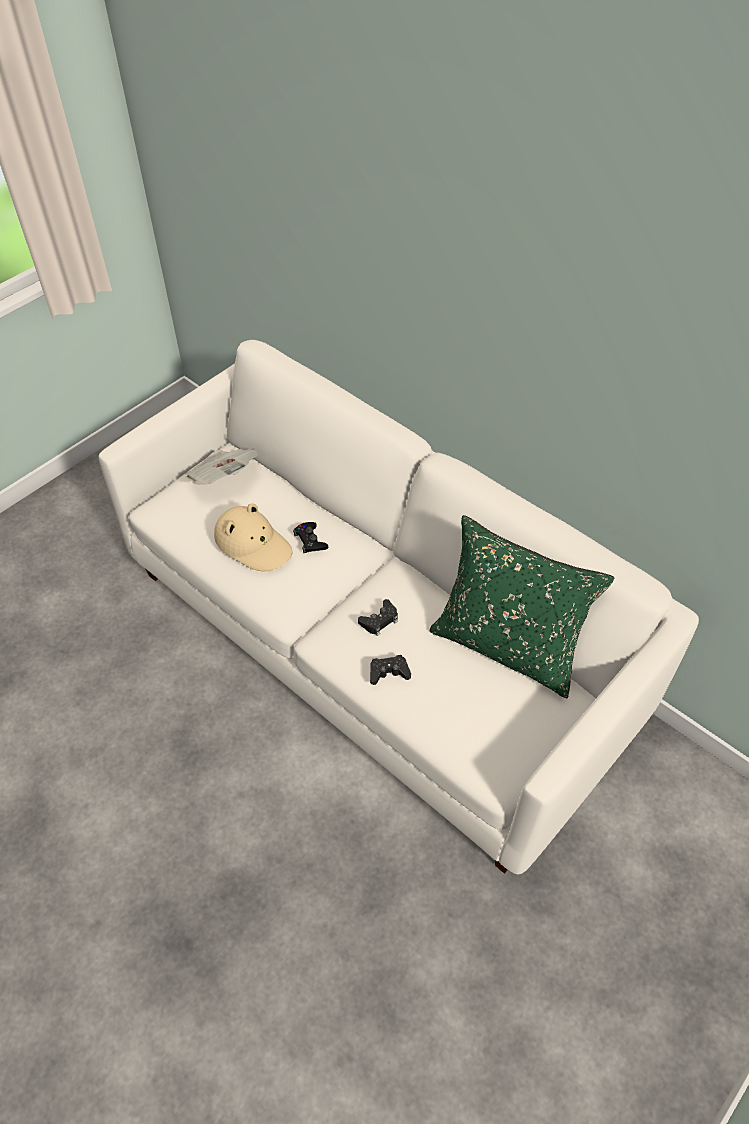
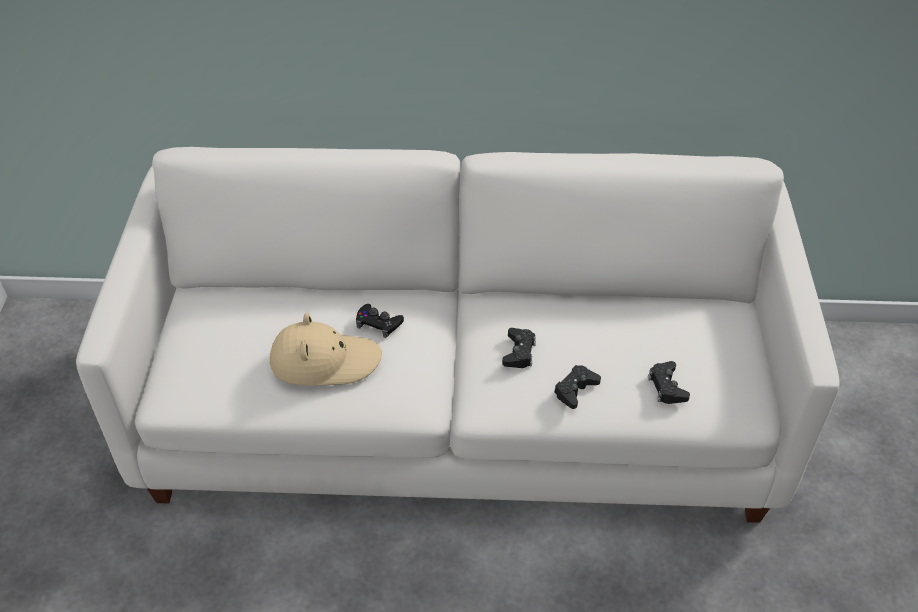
camera: 40 degrees left, 5 degrees down
newspaper [185,449,259,485] -> none
green pillow [430,515,615,698] -> none
none -> black game controller [648,361,690,404]

